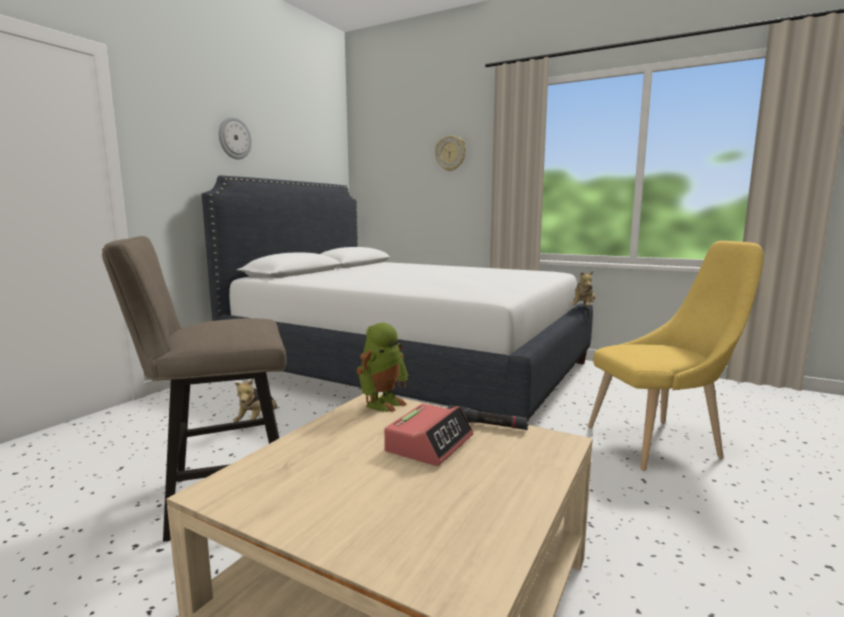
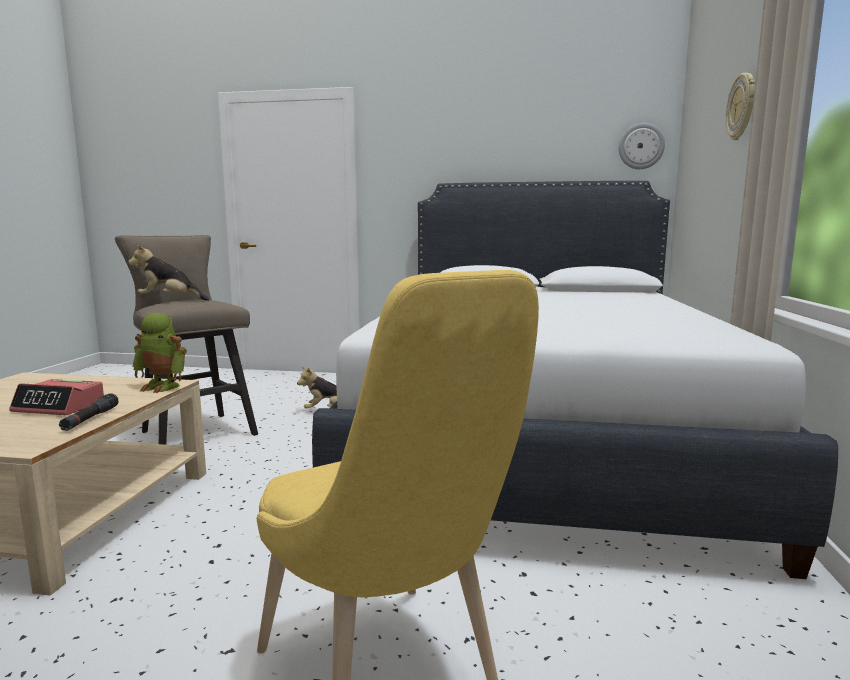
camera: 70 degrees right, 0 degrees up
wall clock [219,117,252,159] -> wall clock moved to [619,123,665,169]
plush toy [572,271,596,307] -> plush toy moved to [128,244,210,301]

